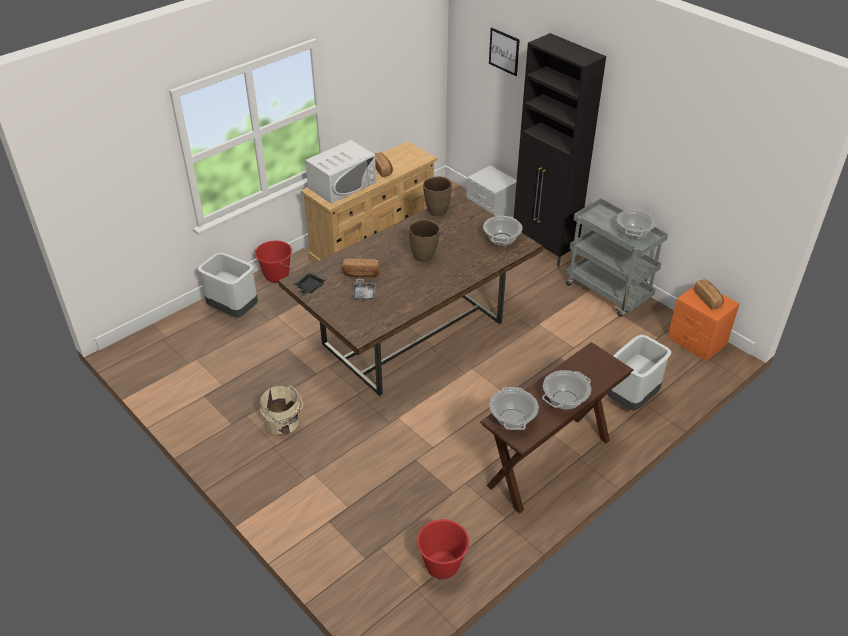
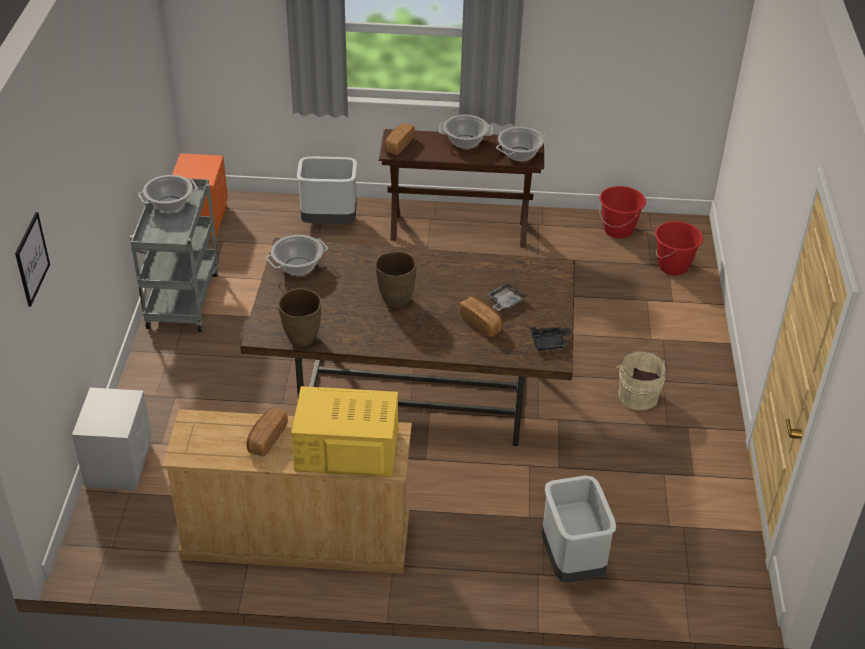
camera: 135 degrees left, 0 degrees up
red bucket [255,240,292,283] -> red bucket moved to [655,221,703,276]
white microwave [305,140,376,204] -> yellow microwave [291,386,398,477]
black cabinet [514,33,606,267] -> none
bread [694,279,724,309] -> bread moved to [384,123,415,155]

